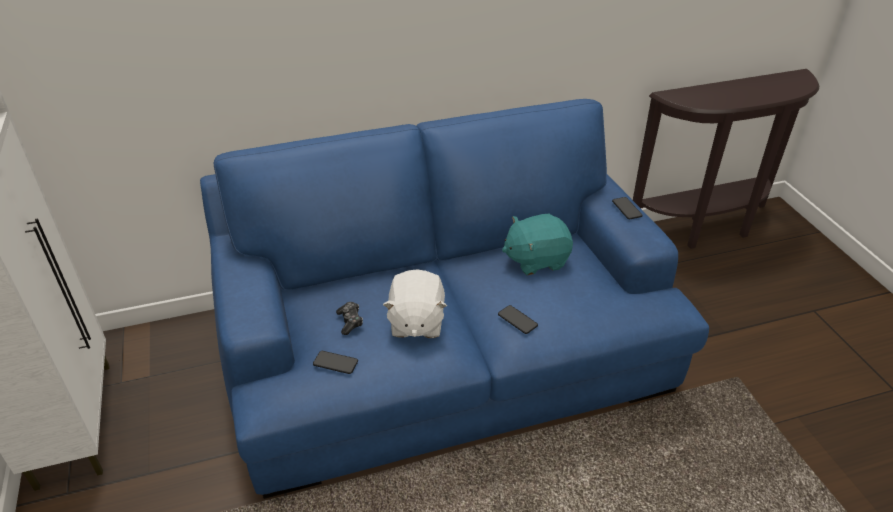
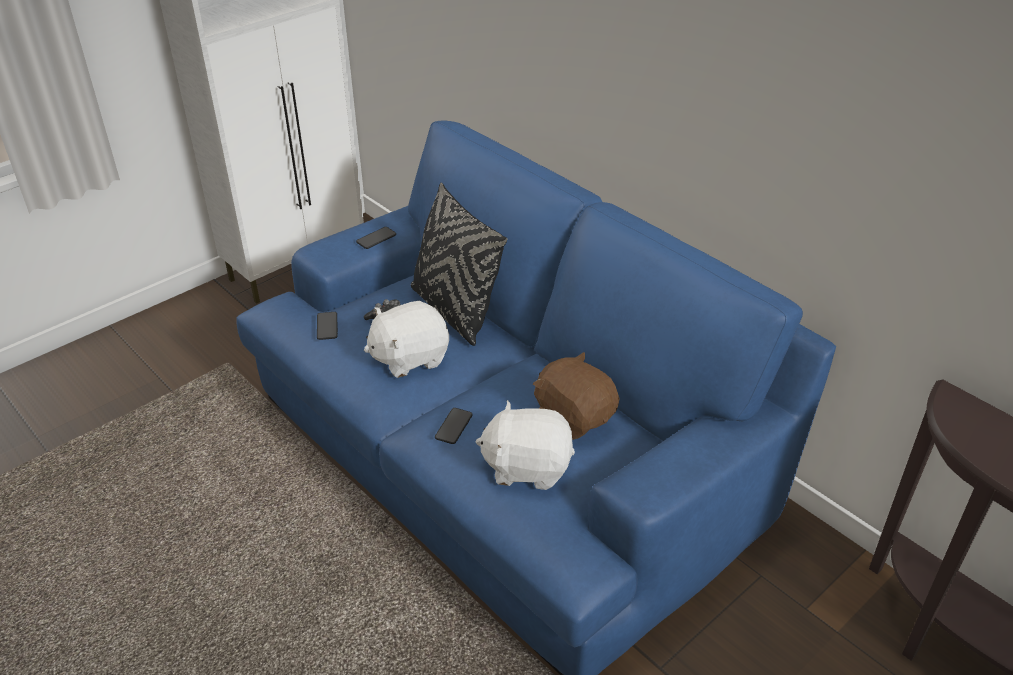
camera: 65 degrees right, 0 degrees up
turquoise plush toy [502,214,573,275] -> brown plush toy [533,352,620,440]
phone [612,197,643,219] -> phone moved to [356,227,396,249]
none -> black pillow [411,183,507,346]
none -> white plush toy [475,400,575,490]

